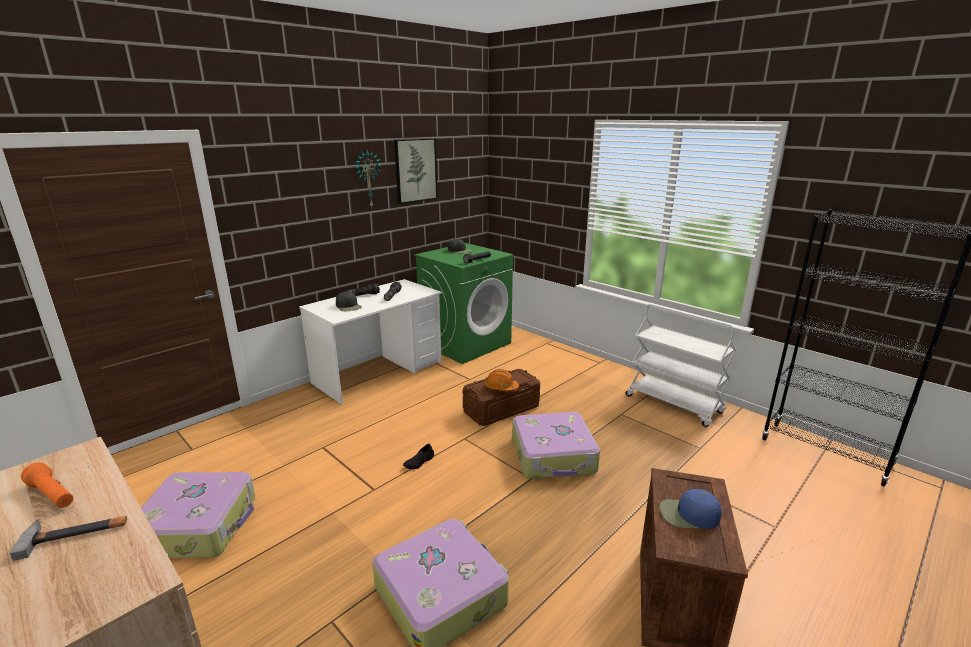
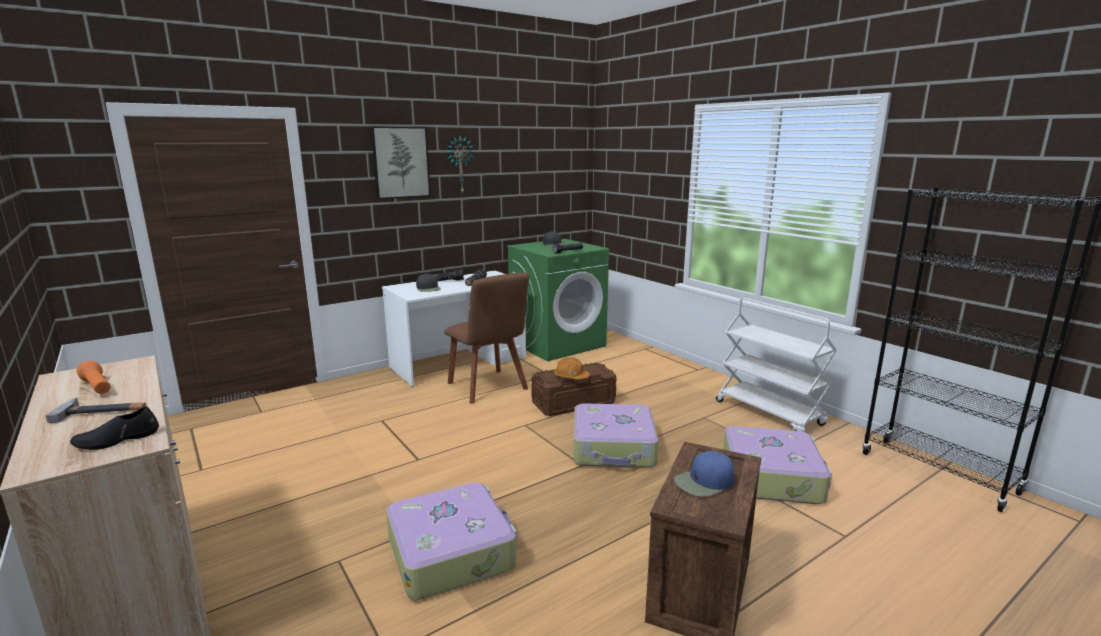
camera: 10 degrees right, 5 degrees down
suitcase [141,472,255,558] -> suitcase moved to [723,426,832,504]
picture [394,138,438,204] -> picture moved to [371,127,431,199]
black shoe [403,444,434,469] -> black shoe moved to [70,406,159,450]
blue cap [660,489,722,529] -> blue cap turned 45 degrees counterclockwise [674,451,734,497]
none -> brown chair [444,272,529,404]

